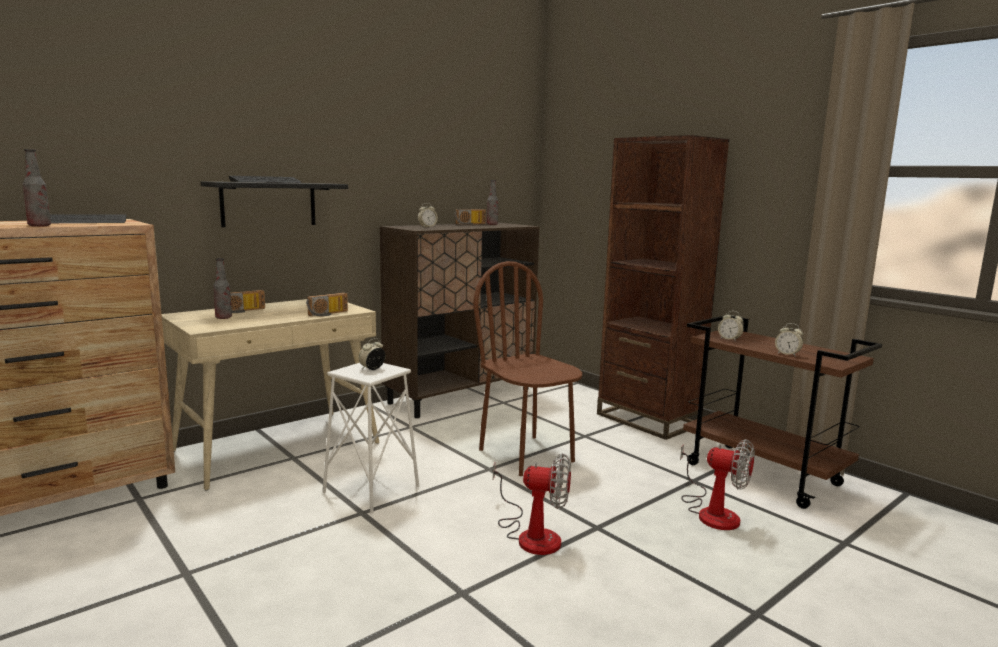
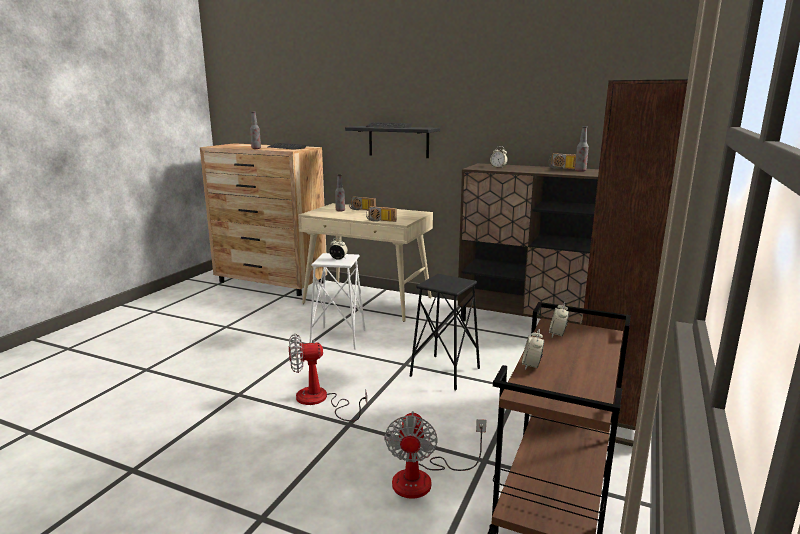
camera: 65 degrees right, 5 degrees up
brown chair [473,261,582,476] -> black stool [410,274,480,391]
fan [493,453,571,555] -> fan turned 90 degrees clockwise [289,334,367,421]

